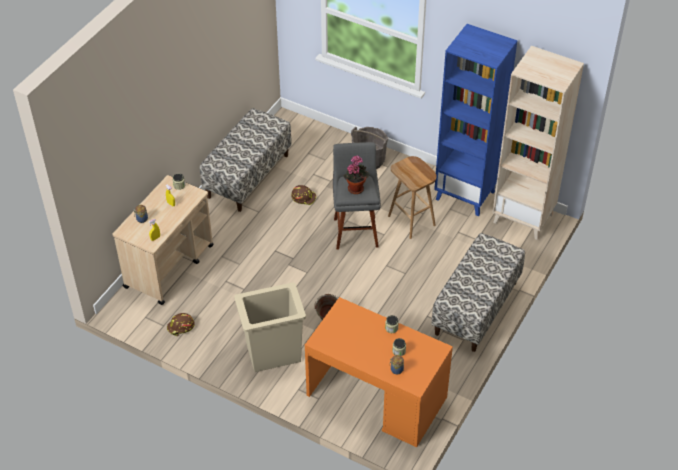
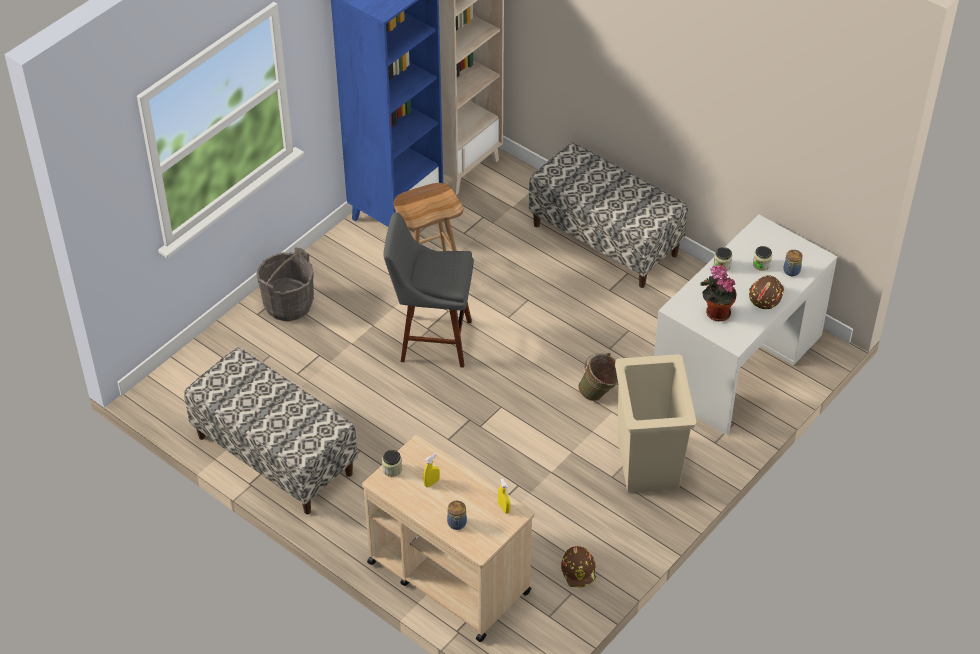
camera: 80 degrees left, 0 degrees up
brown hard hat [291,185,316,205] -> brown hard hat moved to [749,275,784,309]
orange desk [305,297,453,447] -> white desk [654,215,837,435]
potted plant [343,156,369,194] -> potted plant moved to [700,265,737,321]

